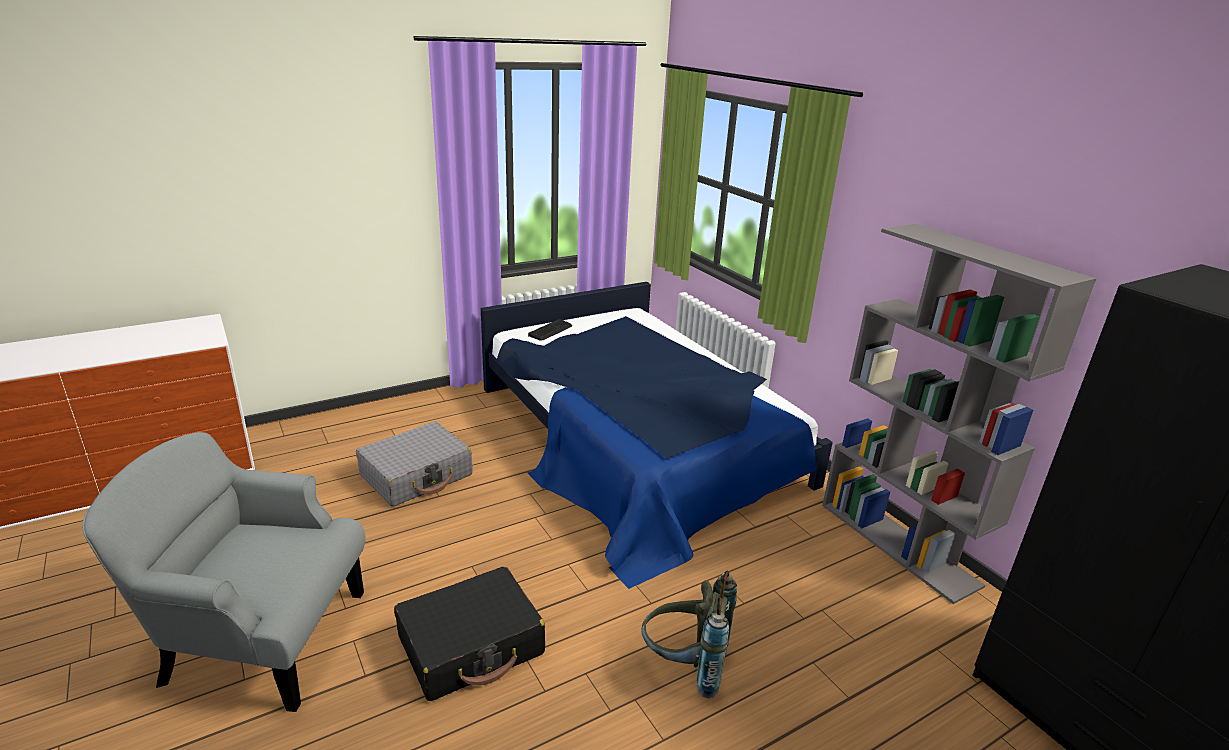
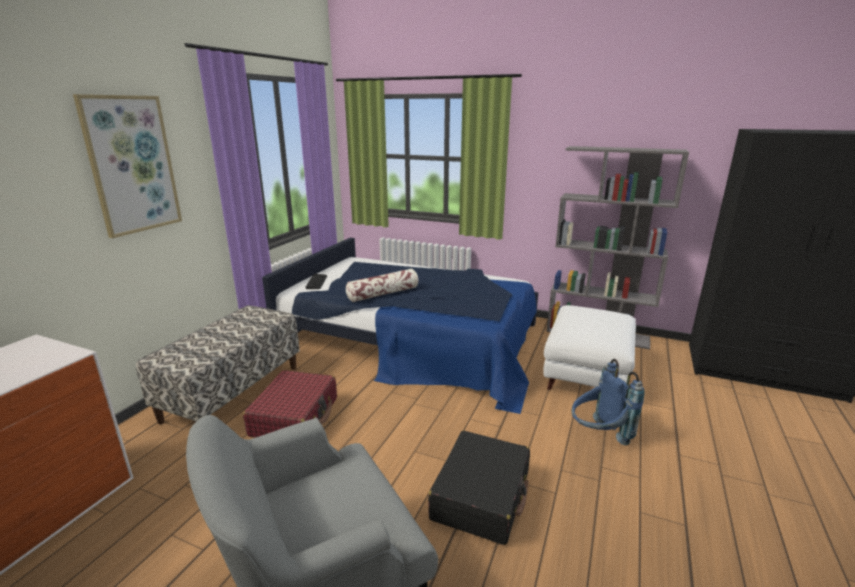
camera: 35 degrees left, 5 degrees down
grey suitcase [356,422,473,507] -> red suitcase [243,370,337,438]
grey backpack [641,570,737,698] -> blue backpack [572,359,645,446]
none -> picture [73,94,182,238]
none -> bench [136,305,300,424]
none -> pillow [346,269,418,302]
none -> white ottoman [543,305,636,390]

